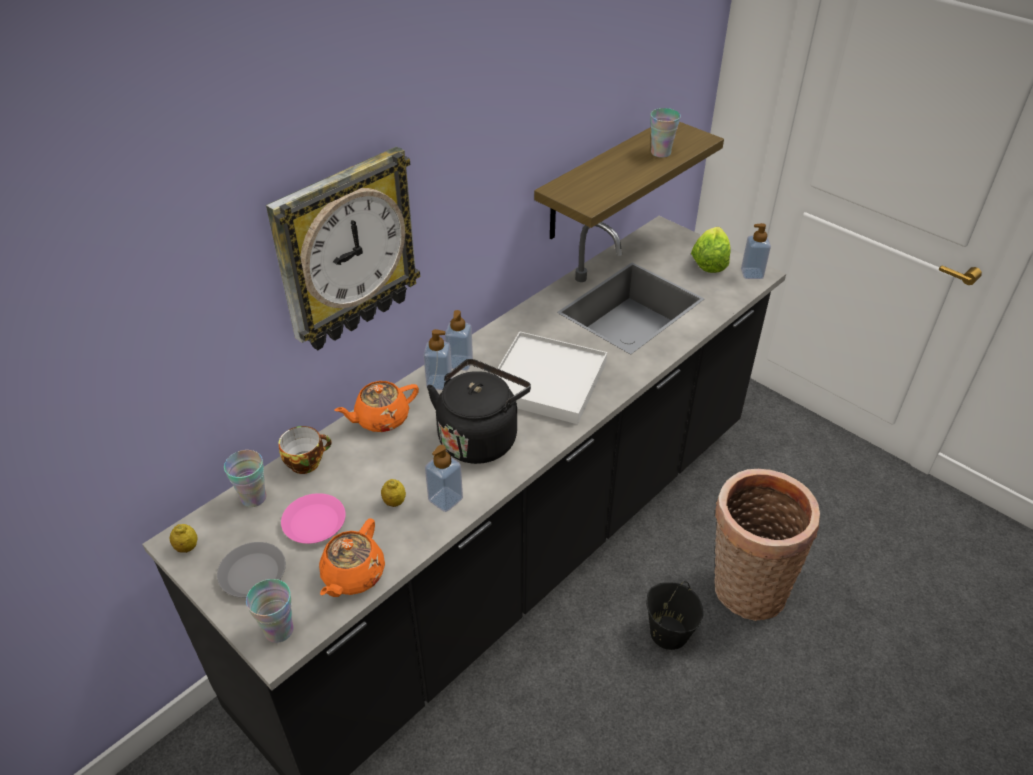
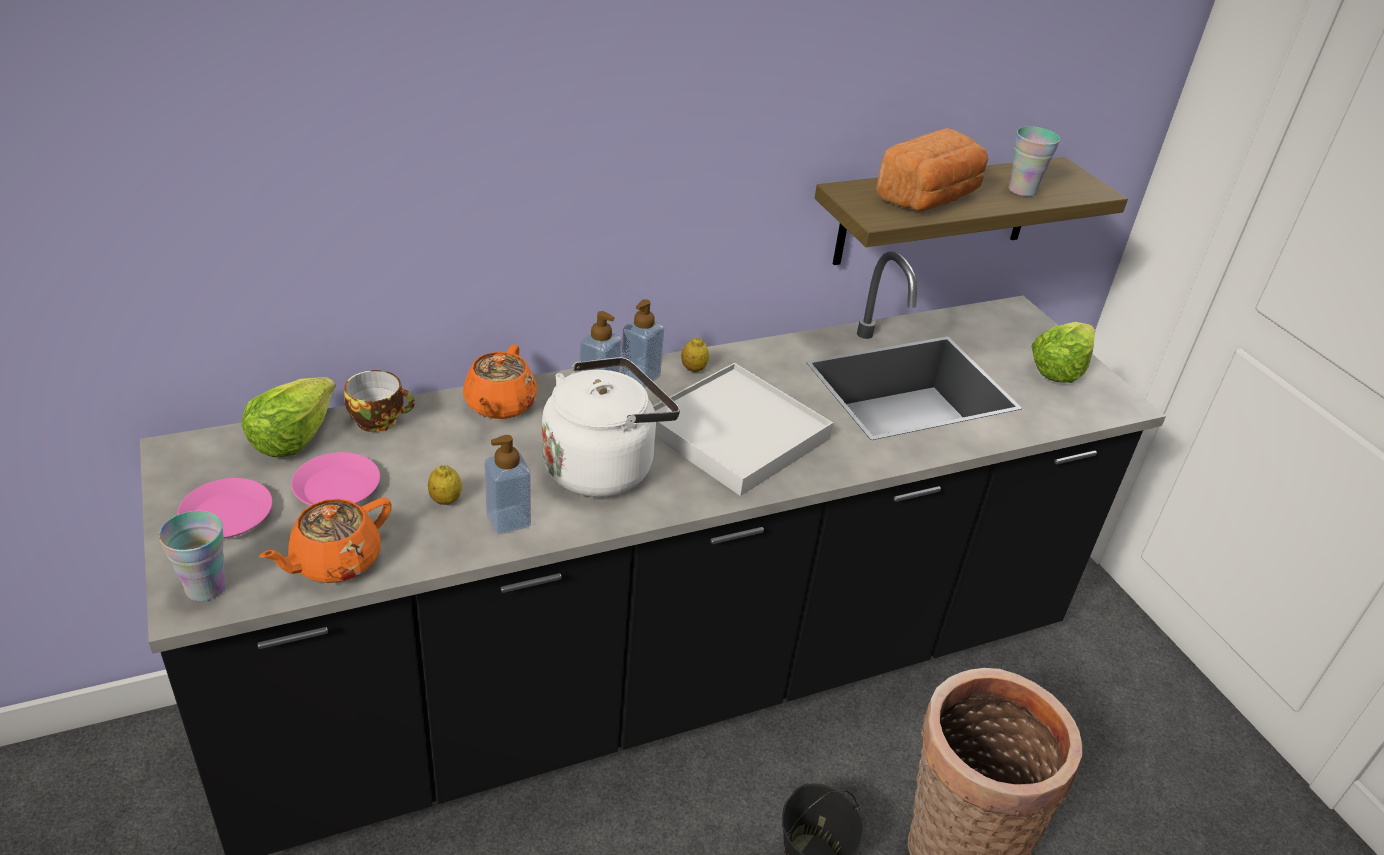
camera: 20 degrees right, 5 degrees down
lemon [170,524,197,553] -> lemon moved to [681,337,709,372]
grey plate [217,542,286,598] -> pink plate [177,478,272,538]
cup [224,450,266,507] -> lettuce [242,377,336,457]
wall clock [266,147,420,350] -> none
orange teapot [334,381,419,432] -> orange teapot turned 75 degrees counterclockwise [463,344,537,419]
black kettle [427,359,531,464] -> white kettle [542,357,680,497]
soap dispenser [741,223,771,279] -> none
none -> bread [876,128,988,211]

